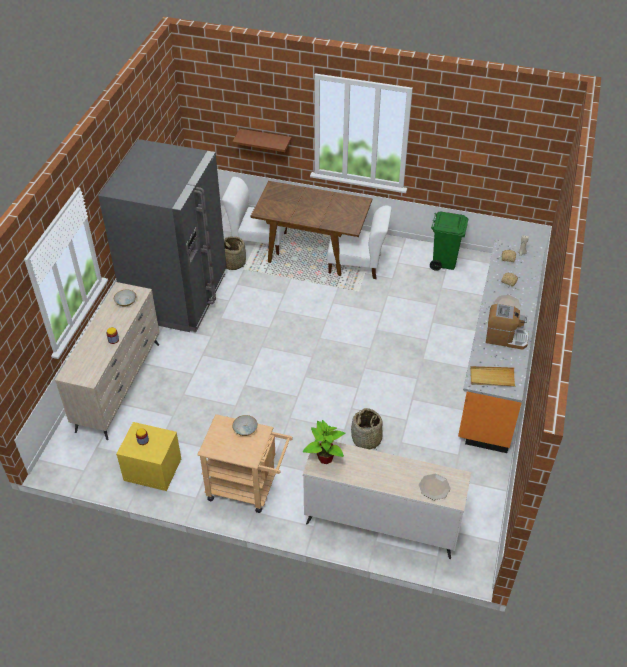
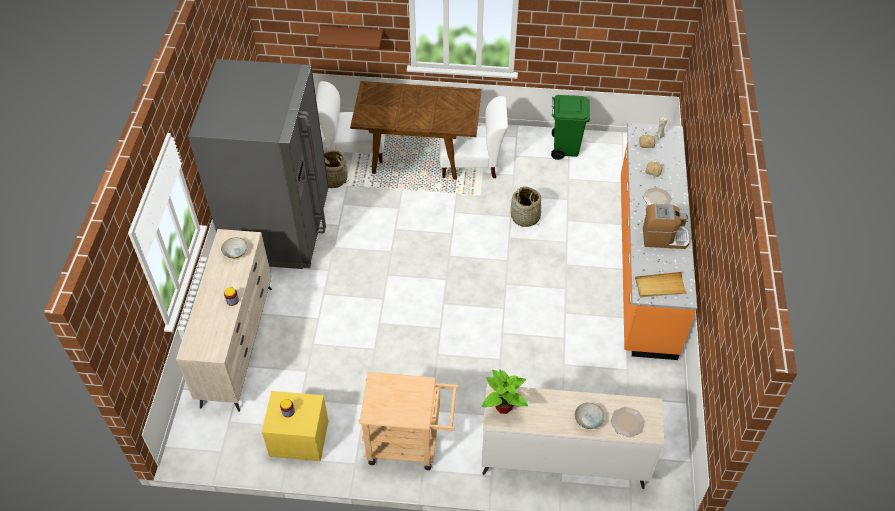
camera: 10 degrees left, 5 degrees up
bowl [232,415,258,436] -> bowl moved to [575,403,604,429]
basket [351,408,382,450] -> basket moved to [511,186,541,227]

